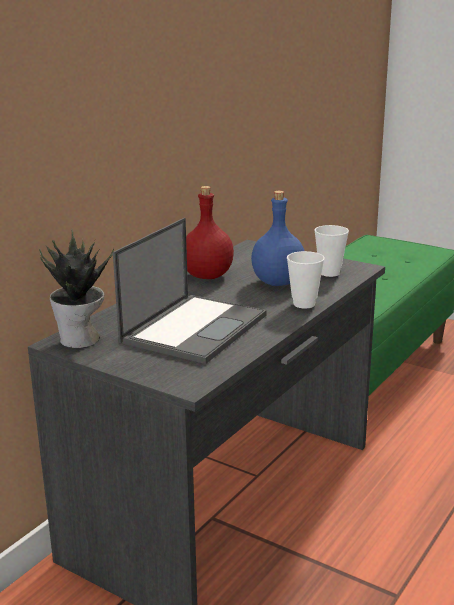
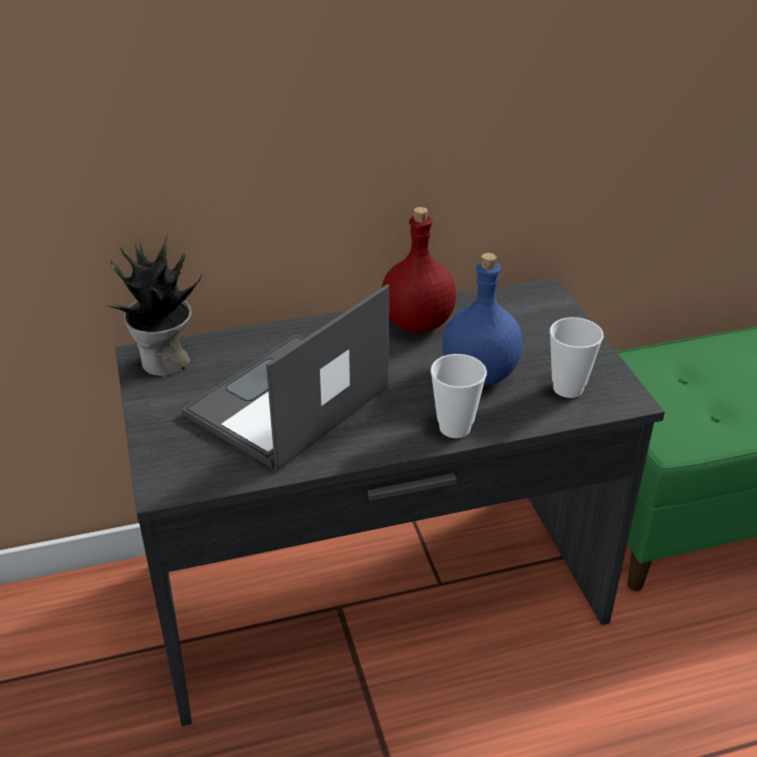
camera: 40 degrees right, 15 degrees up
laptop [113,218,266,364] -> laptop turned 150 degrees clockwise [182,284,389,471]

